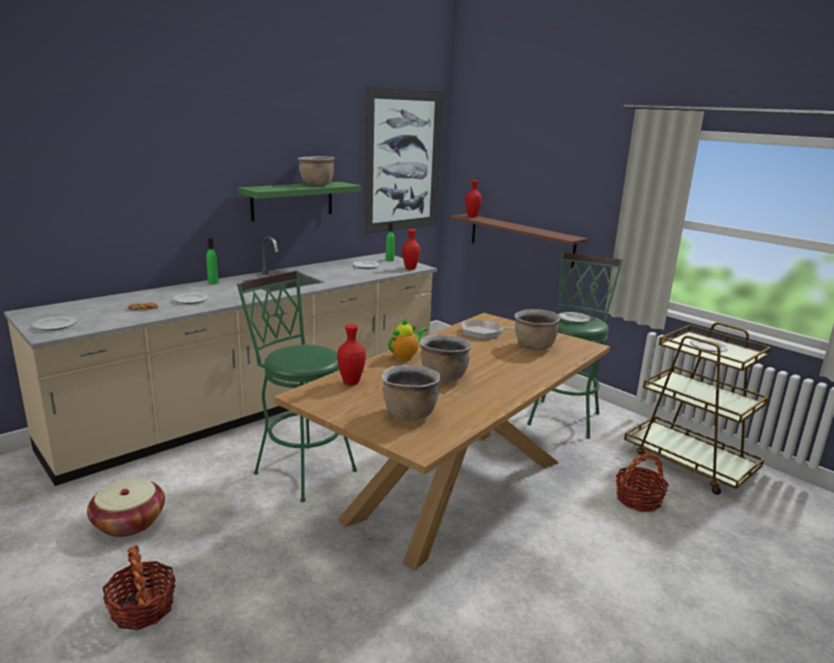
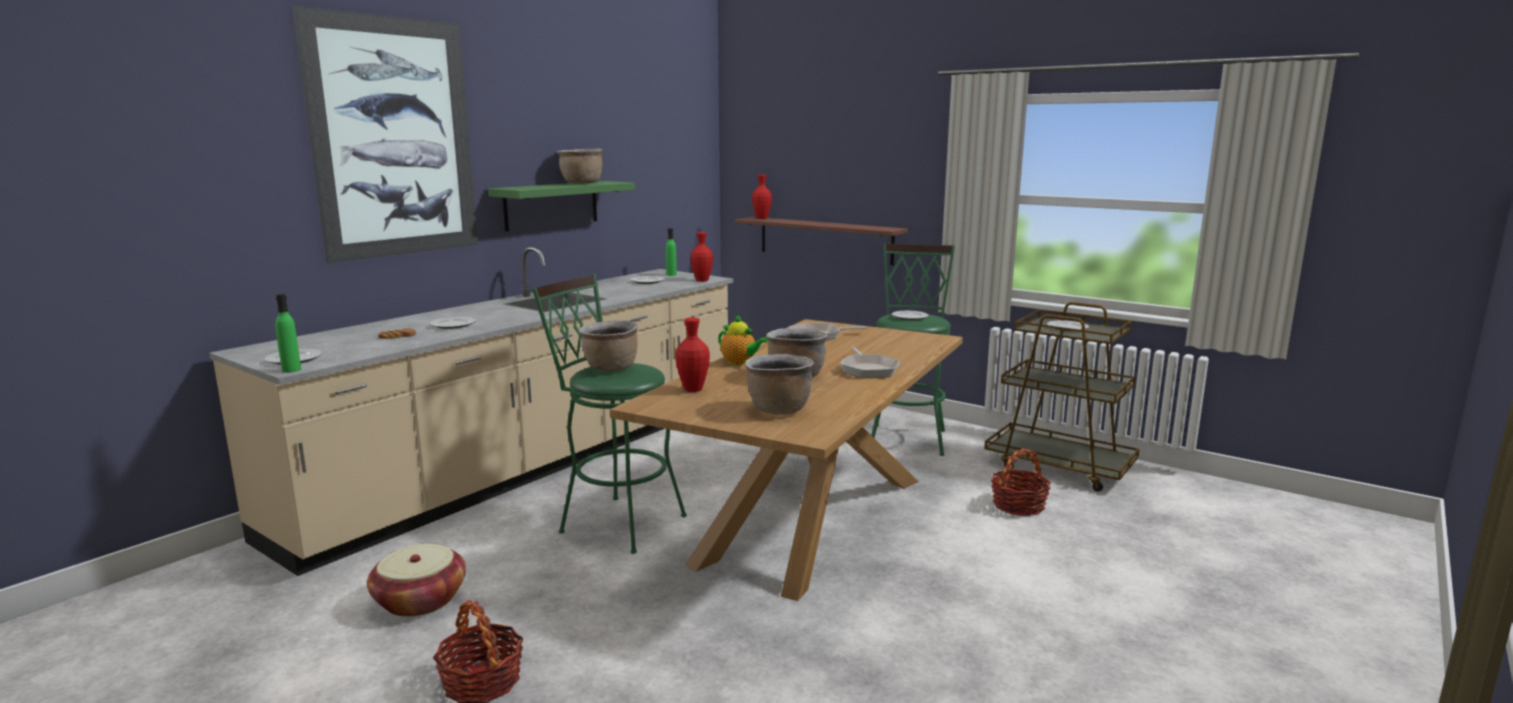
camera: 10 degrees left, 5 degrees down
green bottle [206,238,219,284] -> green bottle moved to [275,294,301,373]
picture [364,87,443,234] -> picture moved to [293,6,478,263]
teapot [388,318,427,360] -> teapot turned 90 degrees clockwise [718,314,769,365]
brown cooking pot [514,309,560,350] -> brown cooking pot moved to [579,320,638,371]
none -> frying pan [840,347,900,378]

